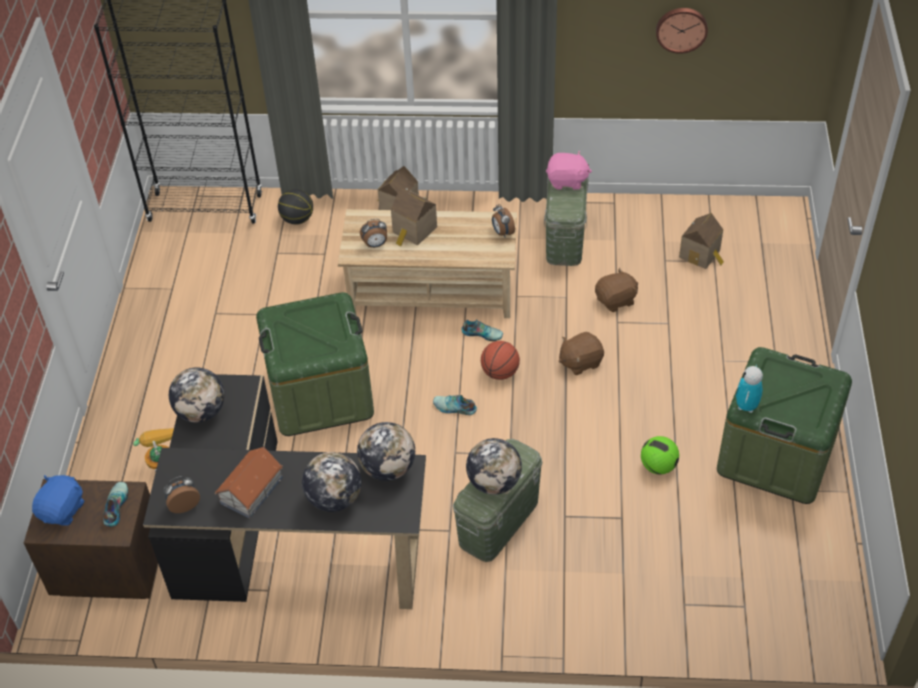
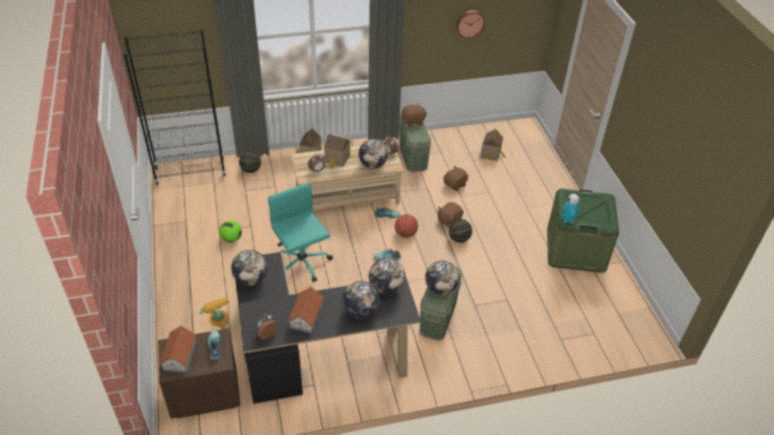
camera: 20 degrees left, 5 degrees down
blue plush toy [32,475,84,526] -> toy house [159,326,196,373]
green storage box [256,292,374,436] -> turquoise office chair [268,182,333,282]
pink plush toy [546,151,592,190] -> brown plush toy [401,104,427,127]
football [641,436,679,475] -> football moved to [219,221,242,243]
none -> globe [359,139,388,169]
none -> basketball [448,219,472,243]

